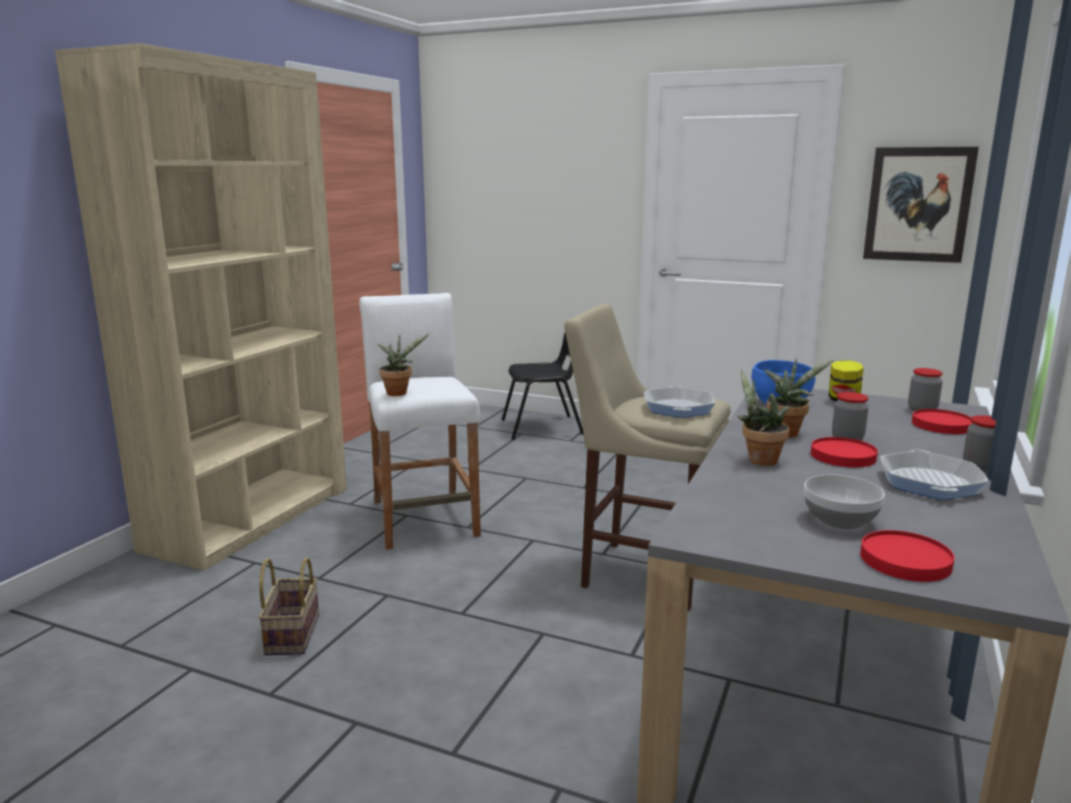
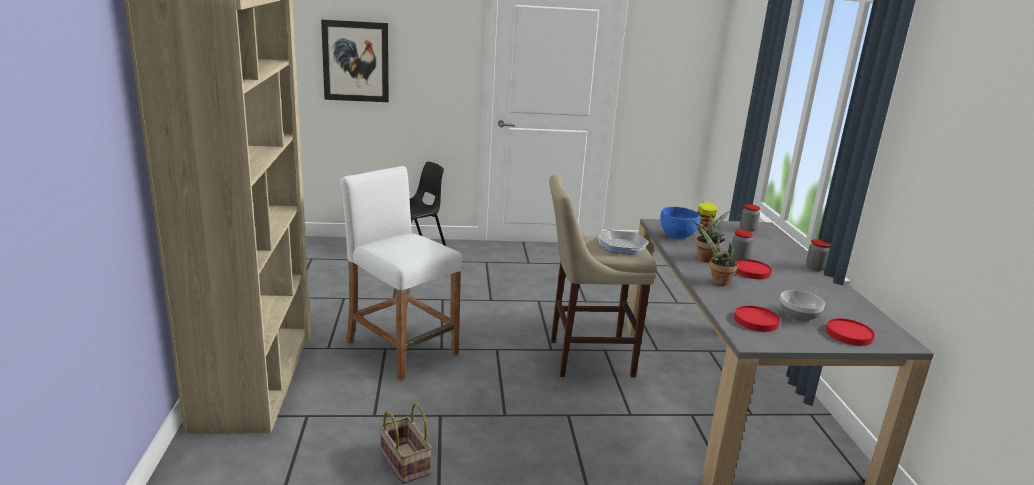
camera: 30 degrees left, 5 degrees up
potted plant [378,333,429,396] -> none
picture [863,147,979,263] -> picture moved to [321,20,389,102]
frying pan [880,449,989,500] -> none
red plate [912,409,972,434] -> red plate moved to [734,306,780,332]

